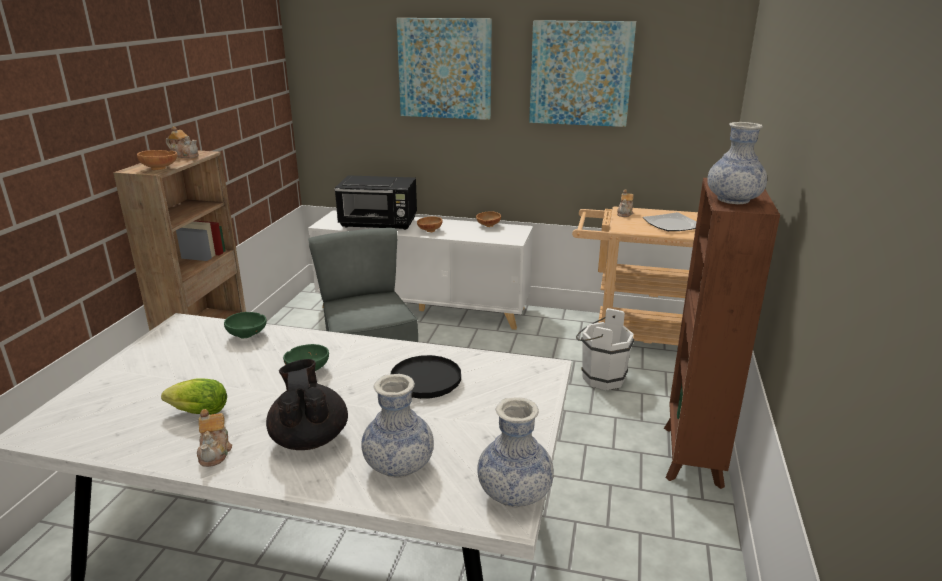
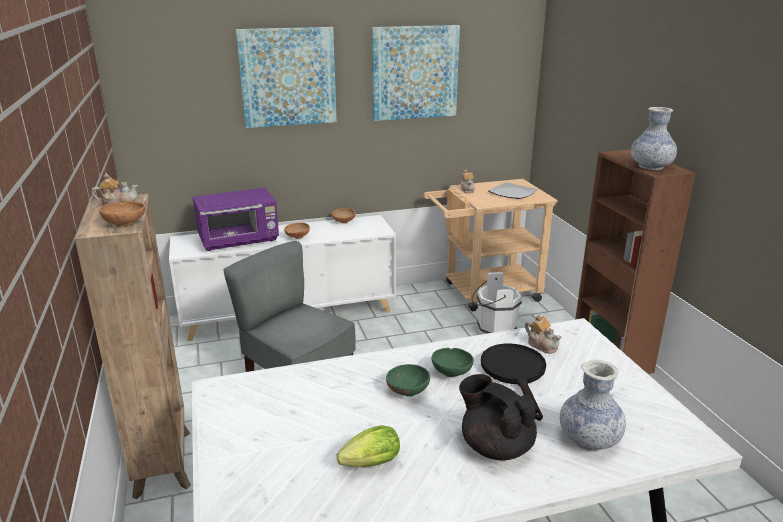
camera: 30 degrees left, 0 degrees up
teapot [197,409,232,467] -> teapot moved to [525,315,562,354]
green bowl [224,312,267,338] -> green bowl moved to [431,348,474,377]
black microwave [334,175,417,230] -> purple microwave [193,188,279,251]
vase [477,397,554,508] -> none

